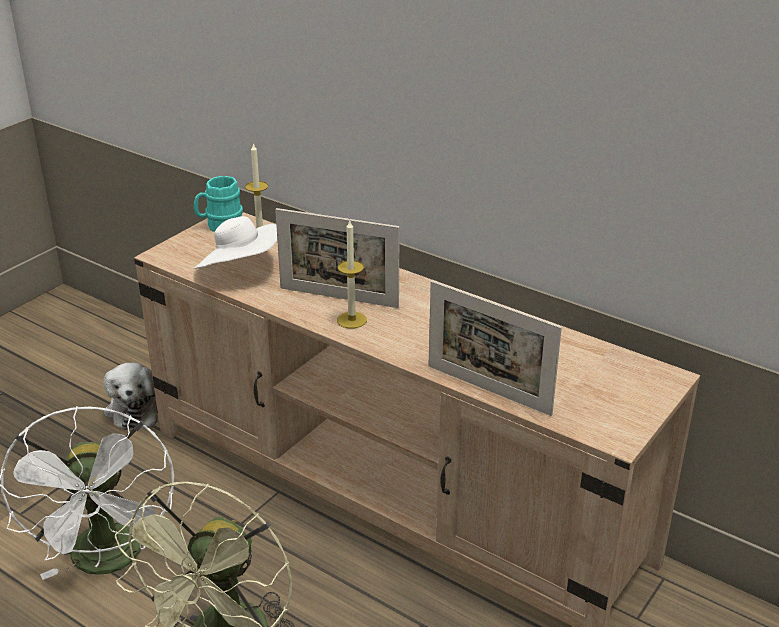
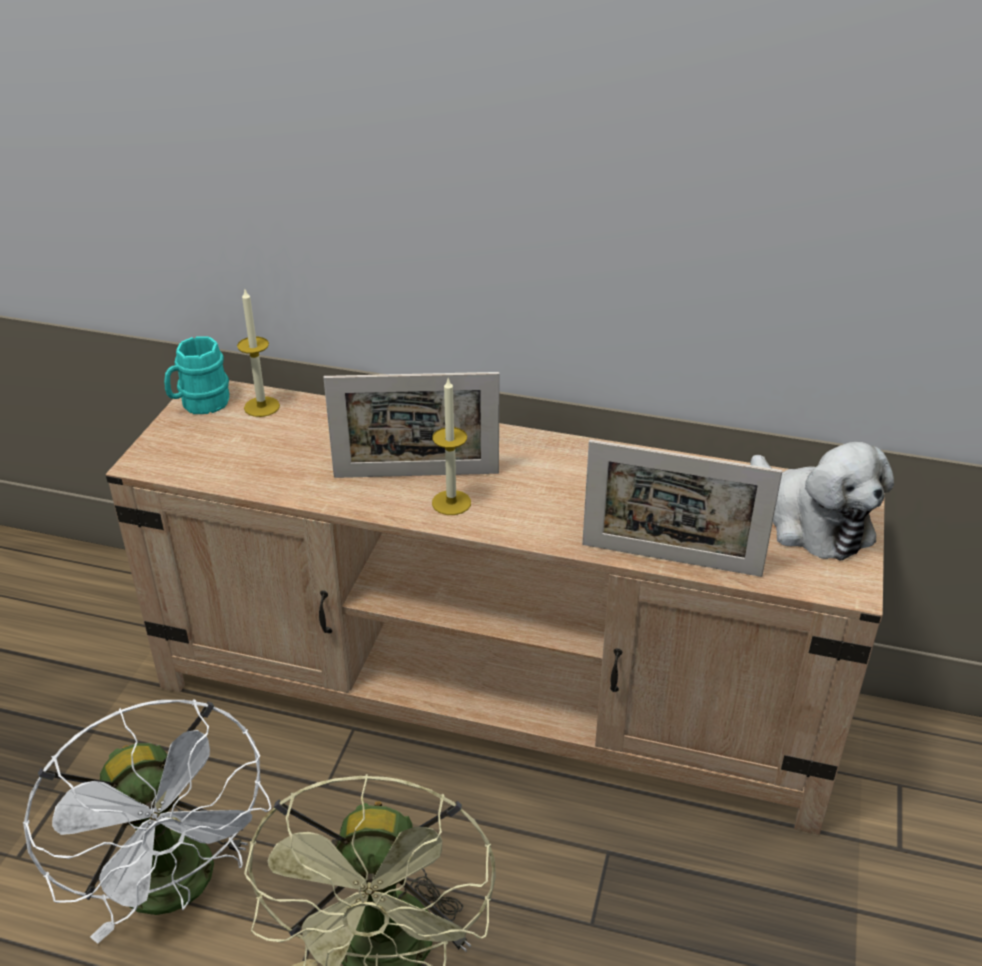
camera: 20 degrees left, 5 degrees up
plush toy [104,363,158,430] -> plush toy moved to [750,442,894,560]
white hat [194,216,277,269] -> none

